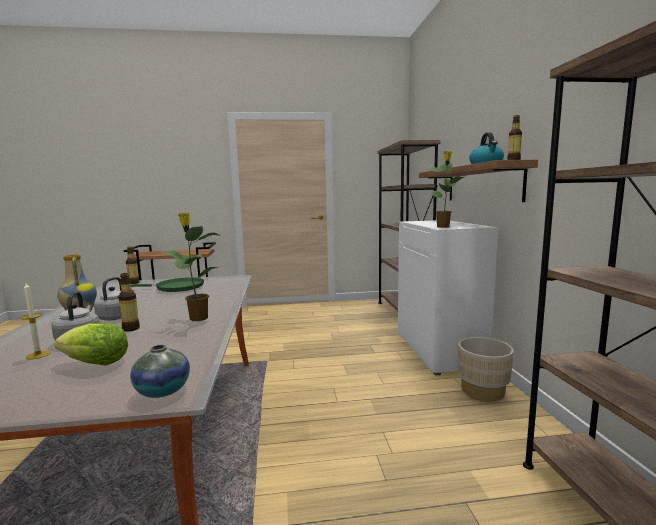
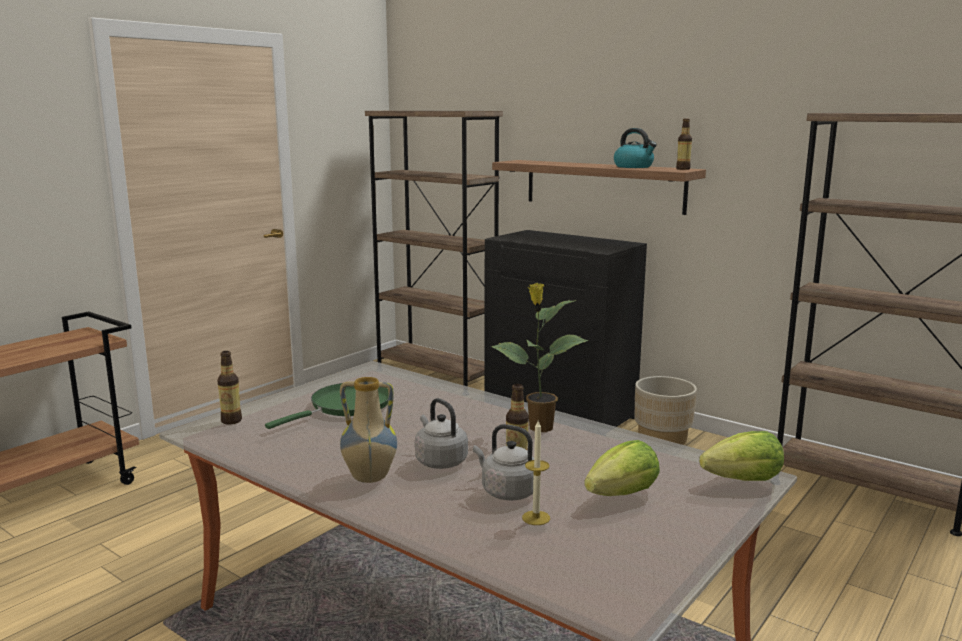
camera: 45 degrees left, 5 degrees up
vase [130,345,190,398] -> lettuce [699,431,784,481]
white cabinet [398,220,498,375] -> black cabinet [484,230,647,427]
potted plant [428,151,465,228] -> none

